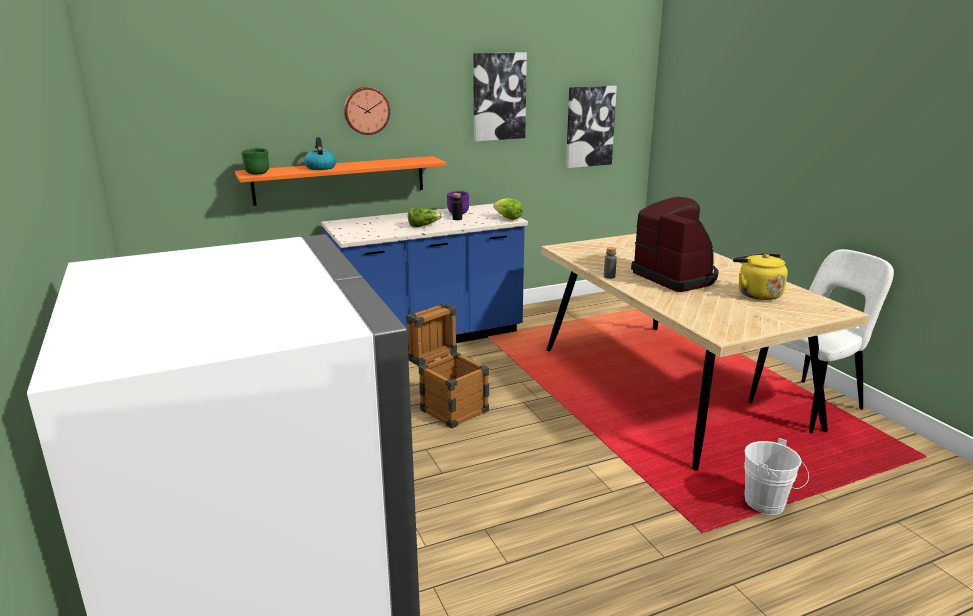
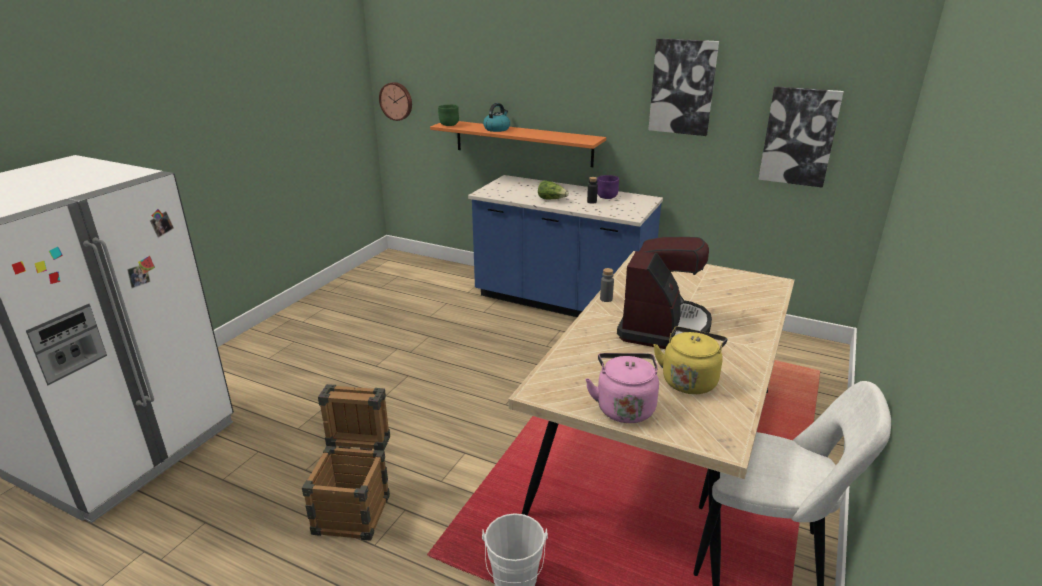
camera: 50 degrees right, 5 degrees up
wall clock [344,87,390,135] -> wall clock moved to [379,82,412,121]
crate [406,303,489,428] -> crate moved to [302,384,390,541]
lettuce [493,198,523,220] -> none
none -> pink kettle [585,353,659,423]

